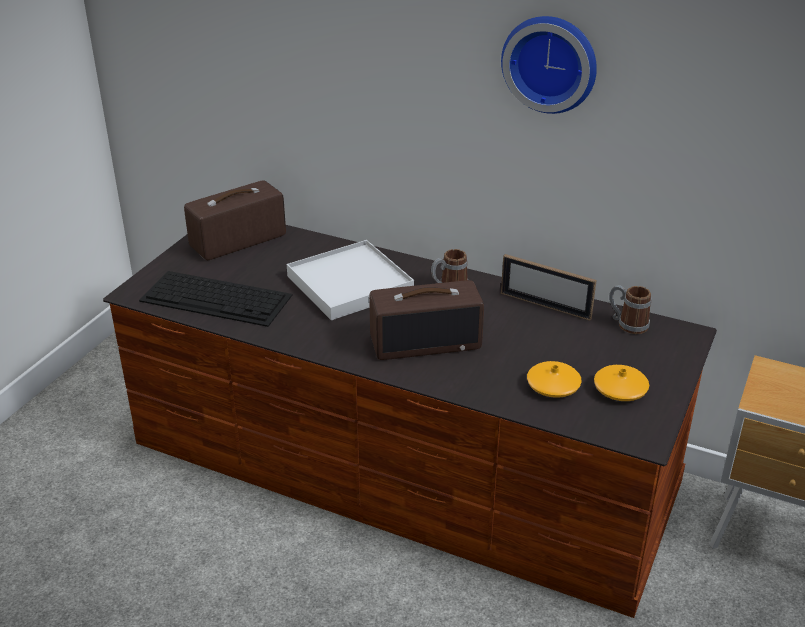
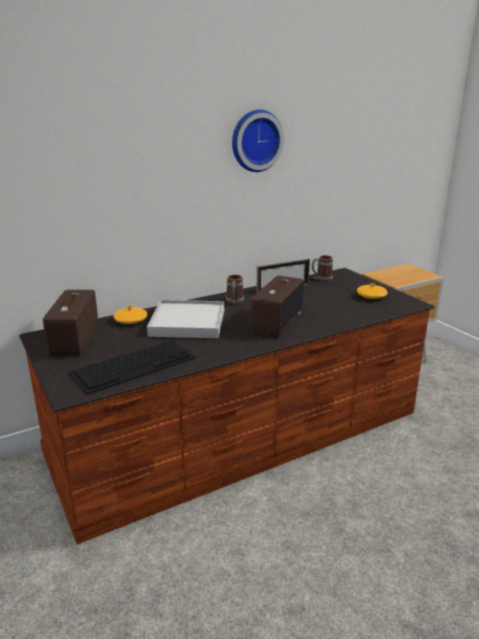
camera: 55 degrees left, 10 degrees down
orange vase [527,361,582,398] -> orange vase moved to [113,306,148,324]

